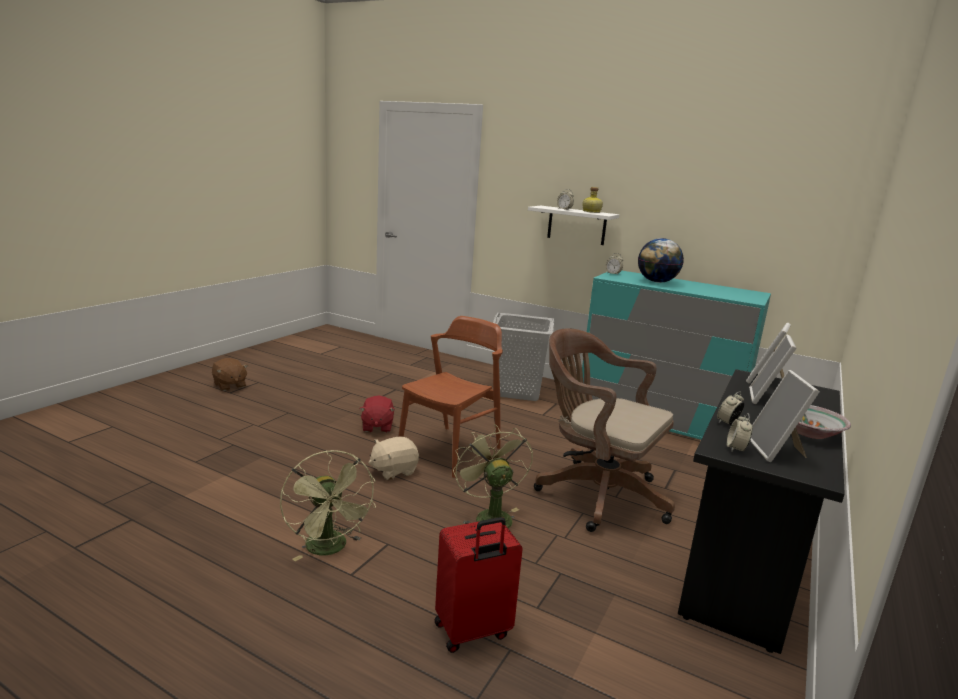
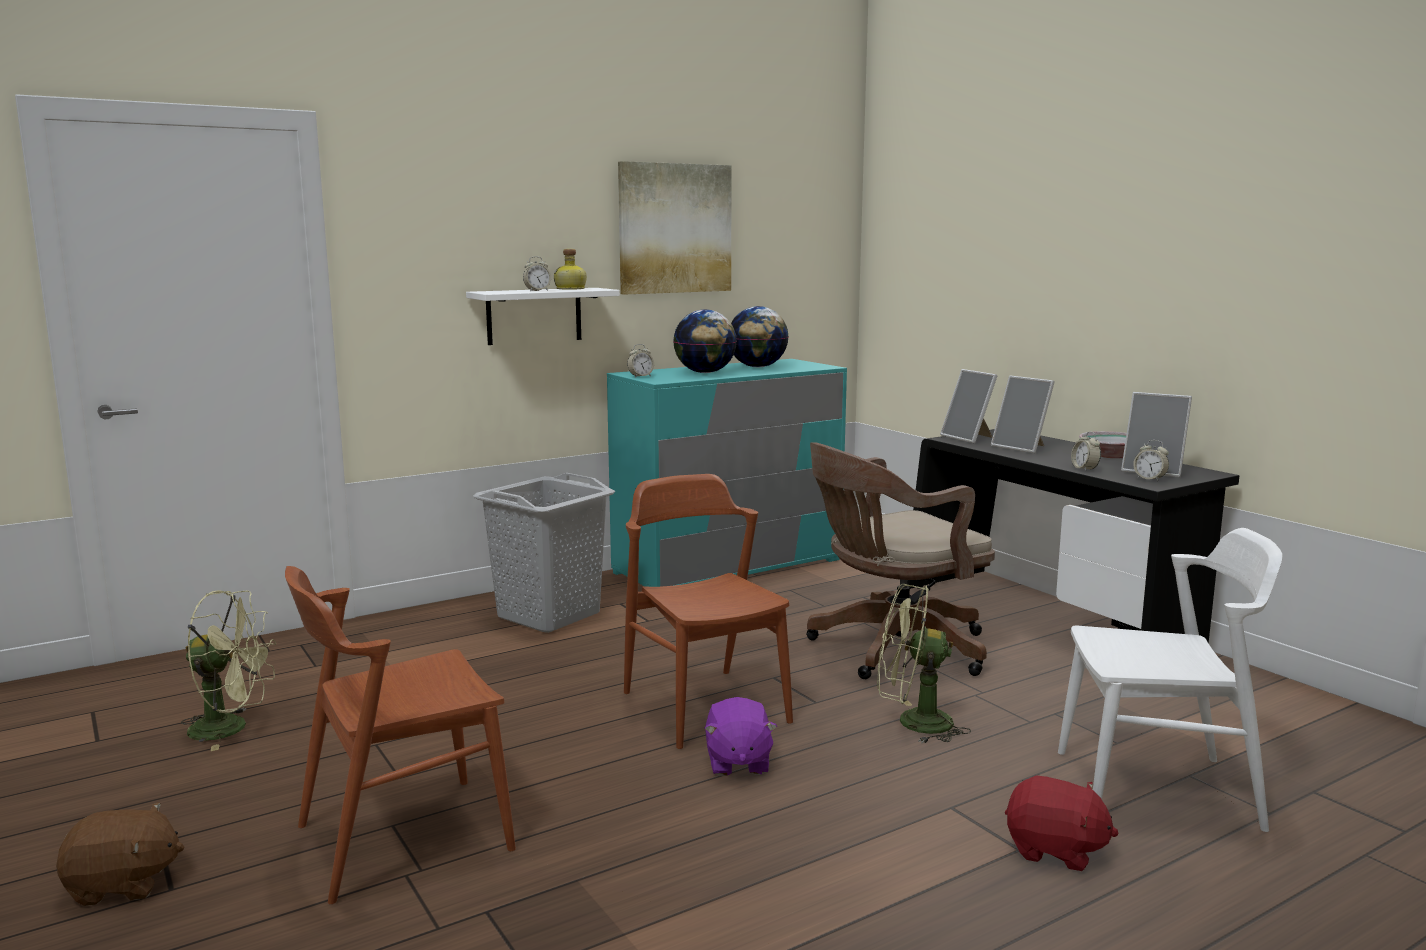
camera: 60 degrees left, 5 degrees down
green fan [280,450,376,561] -> green fan moved to [181,590,276,751]
red plush toy [359,396,395,433] -> red plush toy moved to [1005,775,1119,871]
beige plush toy [368,436,419,480] -> purple plush toy [704,697,777,776]
red suitcase [435,517,523,653] -> white chair [1058,528,1282,832]
none -> brown chair [285,566,516,904]
none -> picture [618,161,732,295]
none -> globe [731,306,789,367]

